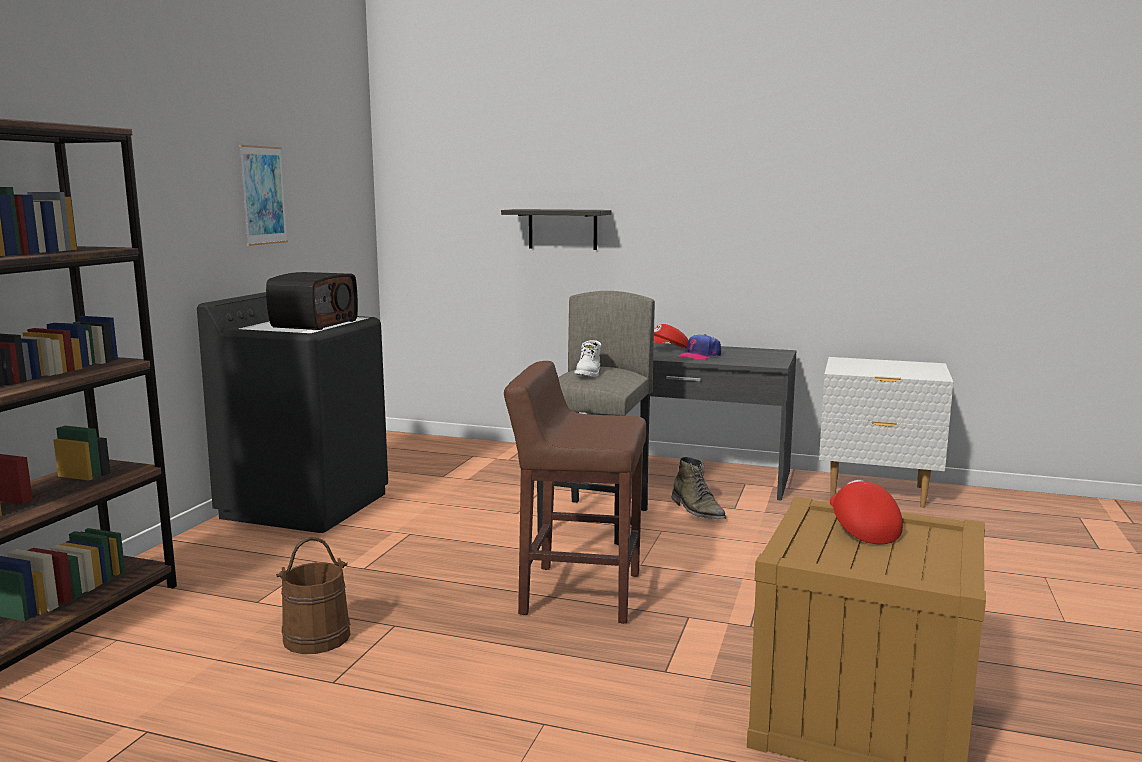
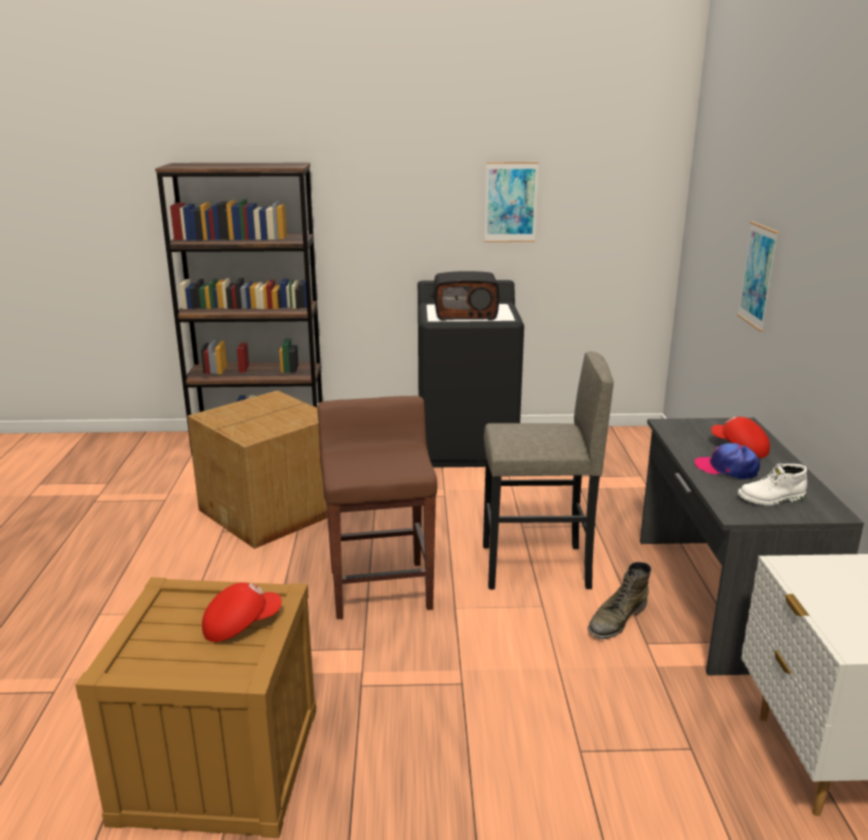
camera: 70 degrees right, 10 degrees up
brown bucket [276,537,350,654] -> cardboard box [187,390,327,549]
shelf [501,209,612,250] -> picture [737,221,779,332]
white boot [574,340,601,377] -> white boot moved to [738,464,807,506]

